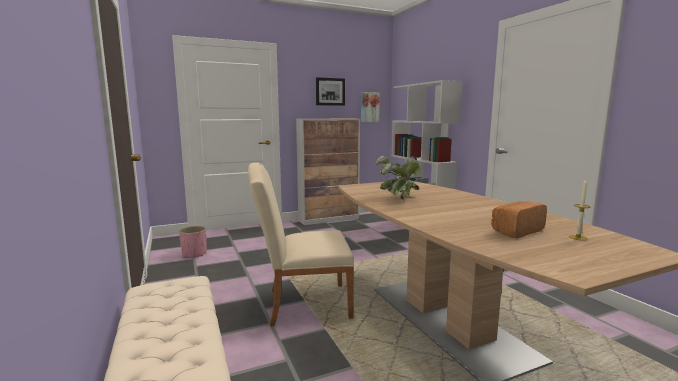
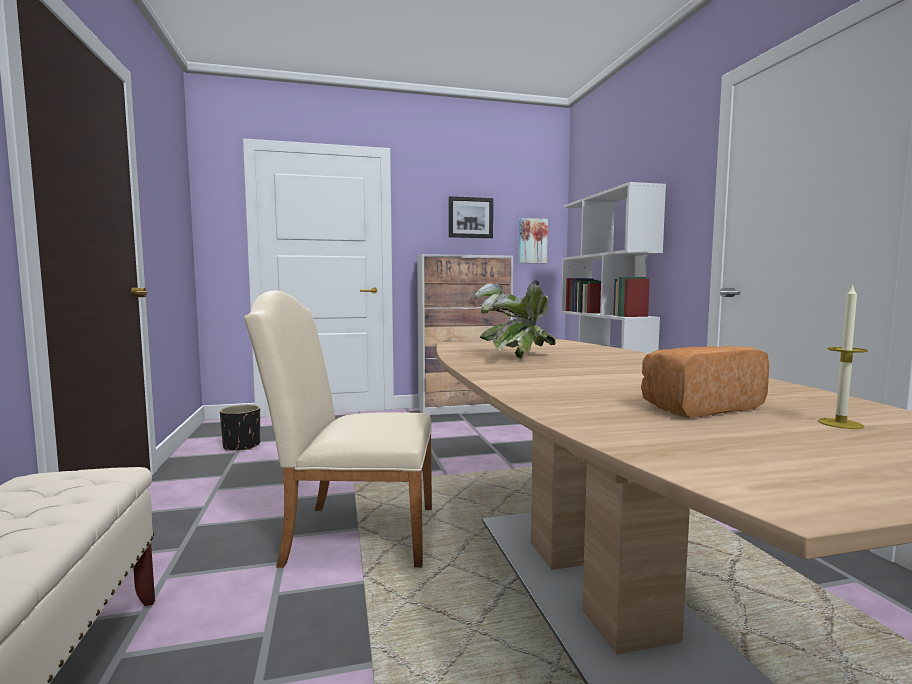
camera: 10 degrees right, 5 degrees down
pink planter [179,226,207,258] -> black planter [220,405,260,451]

